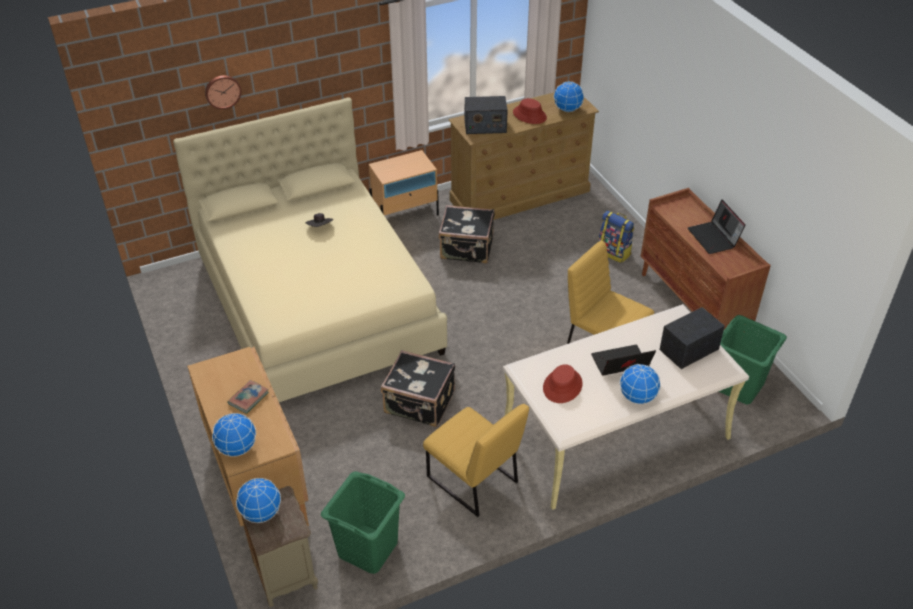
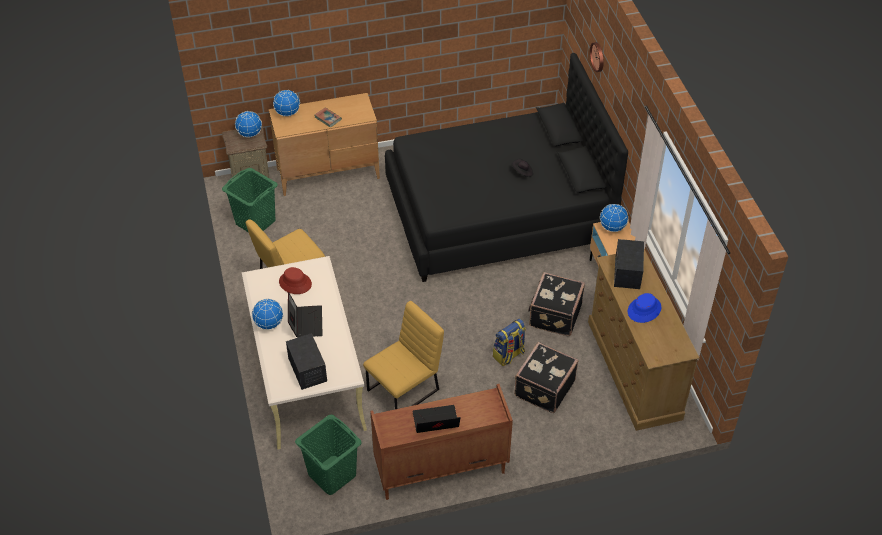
camera: 100 degrees right, 5 degrees up
beige bed [173,97,447,402] -> black bed [385,53,628,282]
black suitcase [381,350,455,427] -> black suitcase moved to [514,342,578,413]
red hat [513,98,547,124] -> blue hat [628,293,661,323]
globe [554,81,584,112] -> globe moved to [600,204,629,232]
backpack [598,210,634,263] -> backpack moved to [493,319,526,366]

